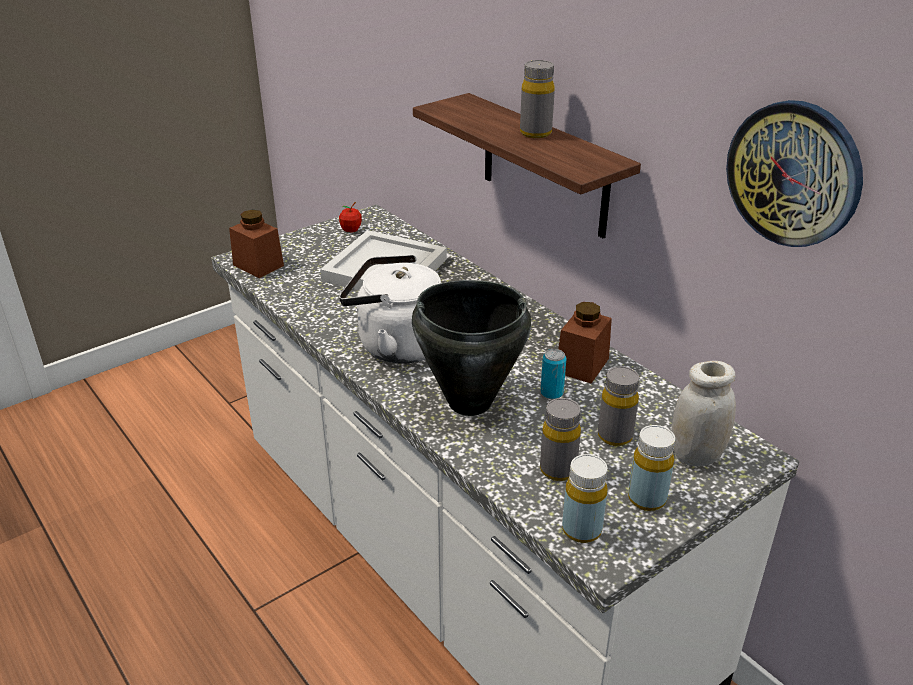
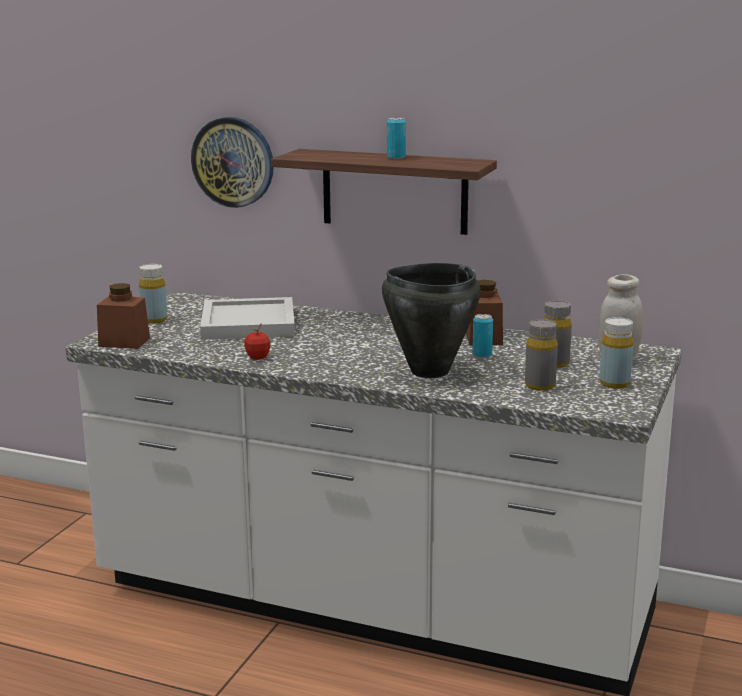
camera: 30 degrees left, 15 degrees down
apple [339,202,362,233] -> apple moved to [244,324,270,360]
white kettle [339,255,441,364] -> none
grey bottle [520,60,555,138] -> can [387,117,406,159]
yellow bottle [562,454,608,543] -> yellow bottle moved to [139,264,168,323]
wall clock [726,100,863,247] -> wall clock moved to [191,117,273,208]

